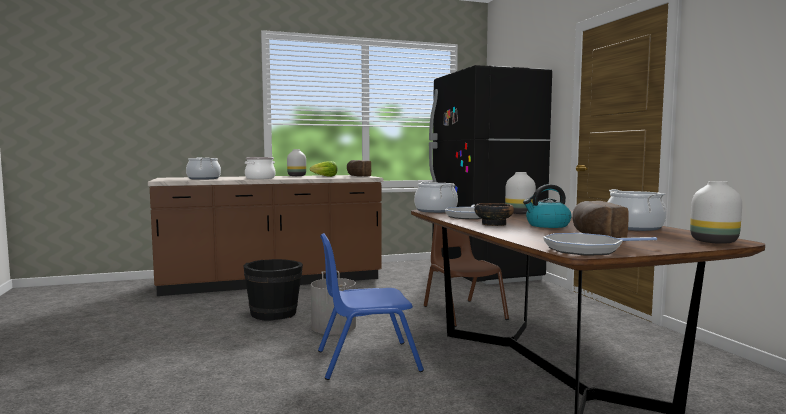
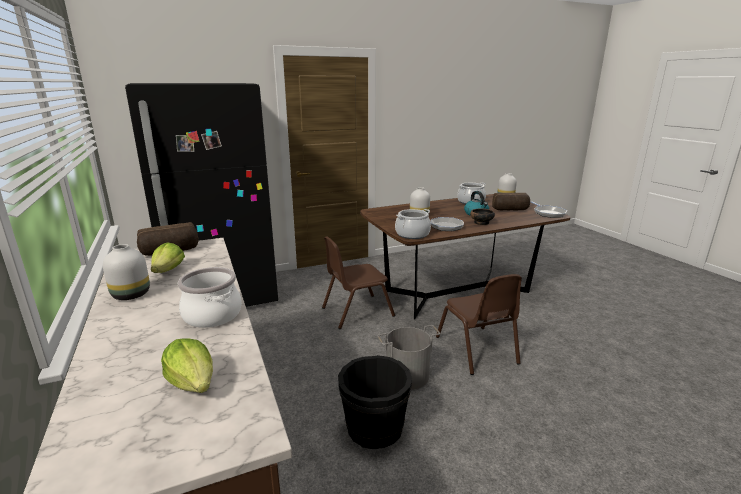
camera: 95 degrees left, 15 degrees up
cooking pot [186,157,221,180] -> lettuce [161,338,213,393]
blue chair [318,233,424,380] -> brown chair [436,274,522,375]

